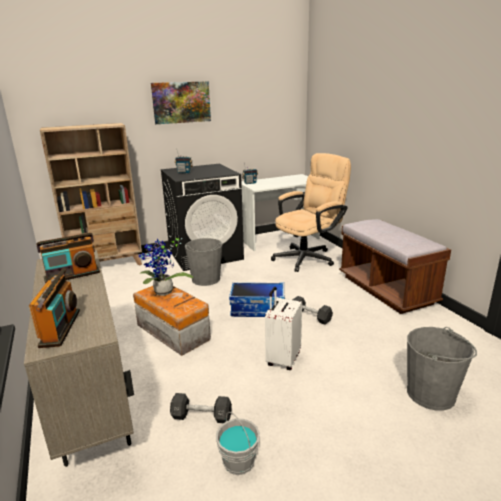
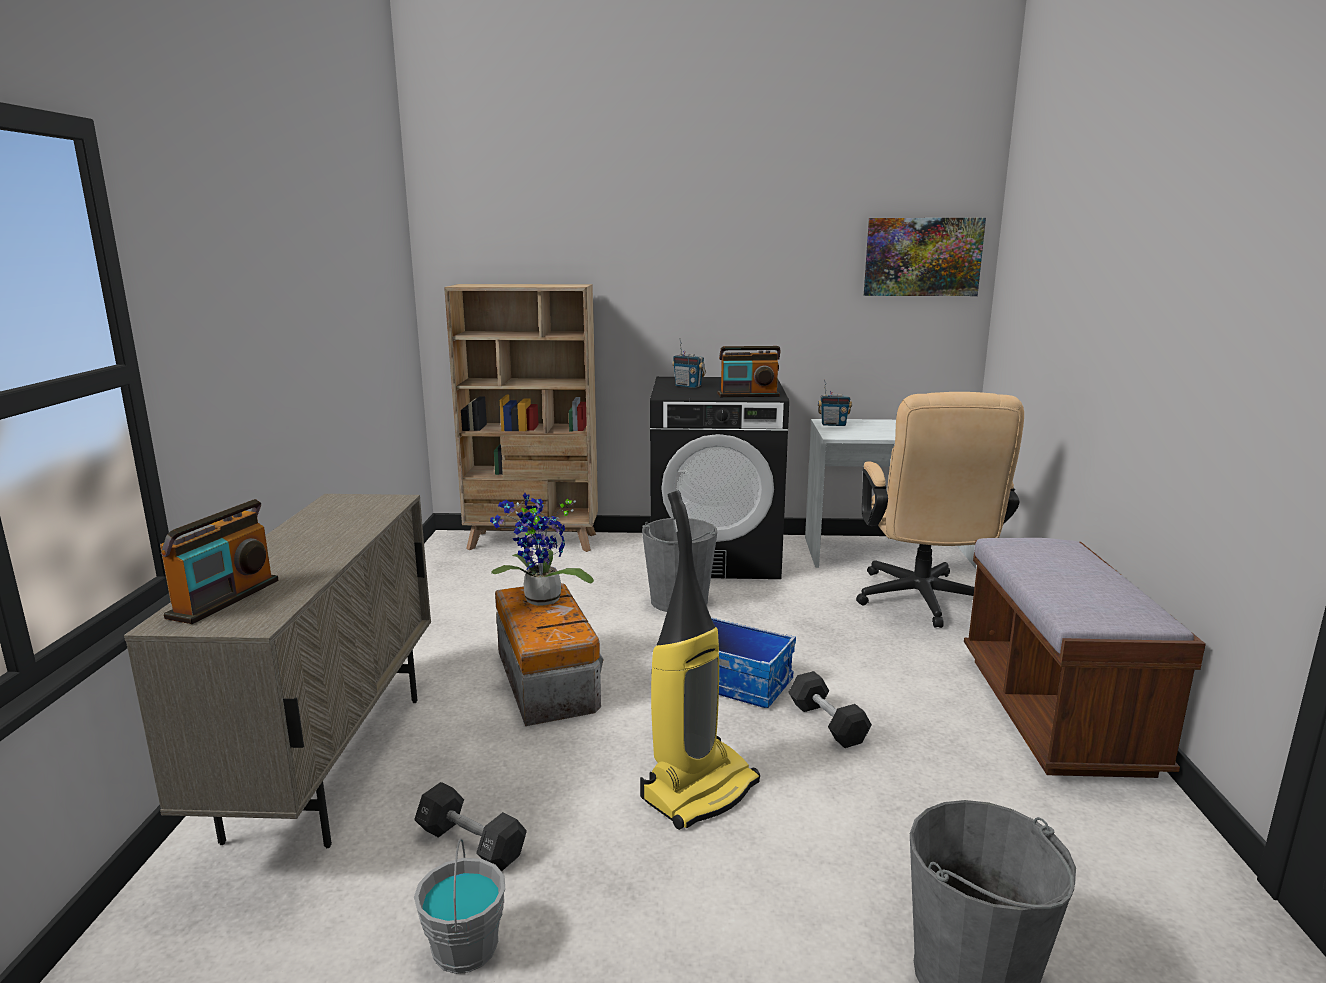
camera: 25 degrees right, 5 degrees down
radio [36,233,100,284] -> radio moved to [718,346,781,397]
picture [151,81,211,124] -> picture moved to [864,218,986,296]
white suitcase [265,287,302,370] -> vacuum cleaner [640,491,760,830]
beige office chair [271,153,351,272] -> beige office chair turned 105 degrees clockwise [856,392,1024,628]

